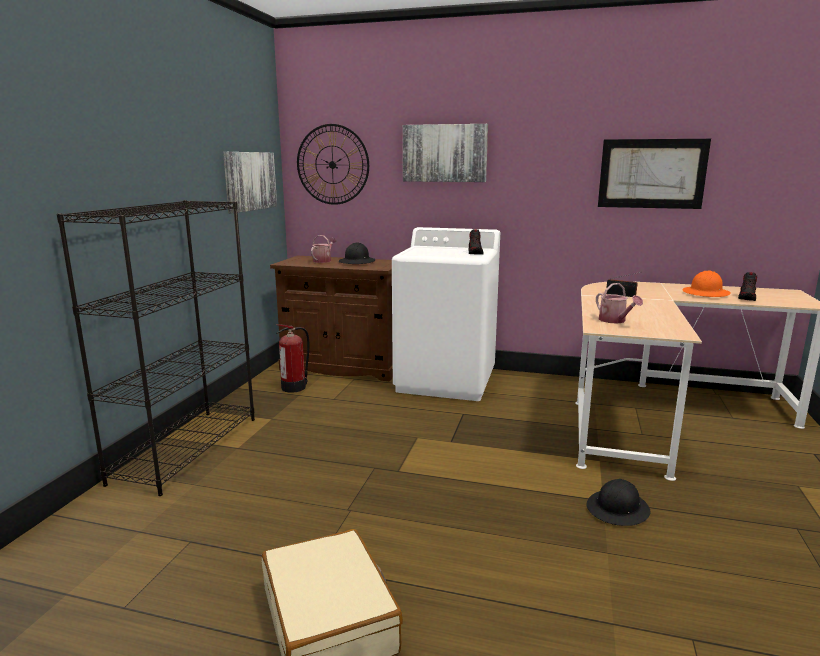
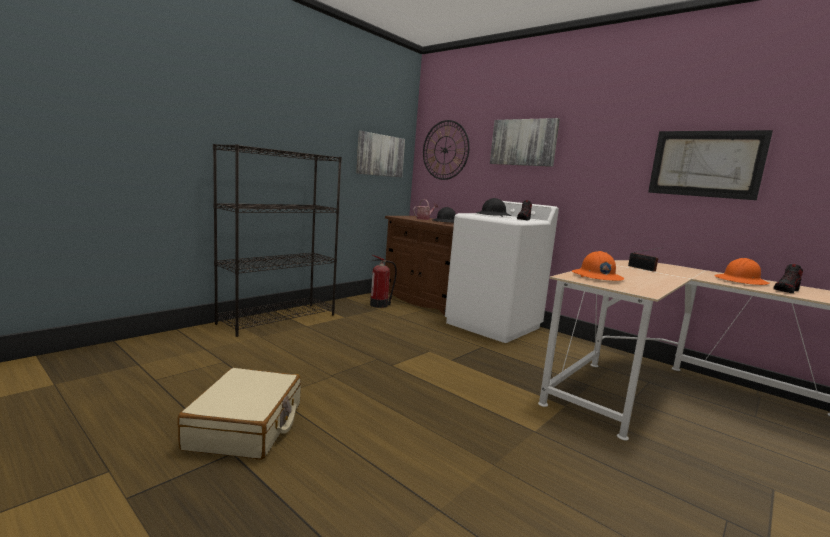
camera: 25 degrees right, 5 degrees down
black hard hat [586,479,650,526] -> black hard hat moved to [476,198,512,217]
watering can [596,283,643,324] -> orange hard hat [572,251,624,281]

